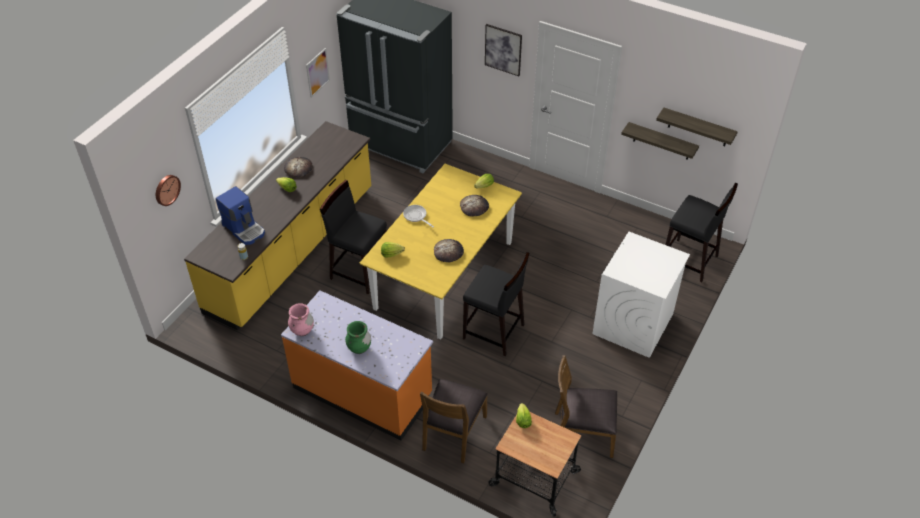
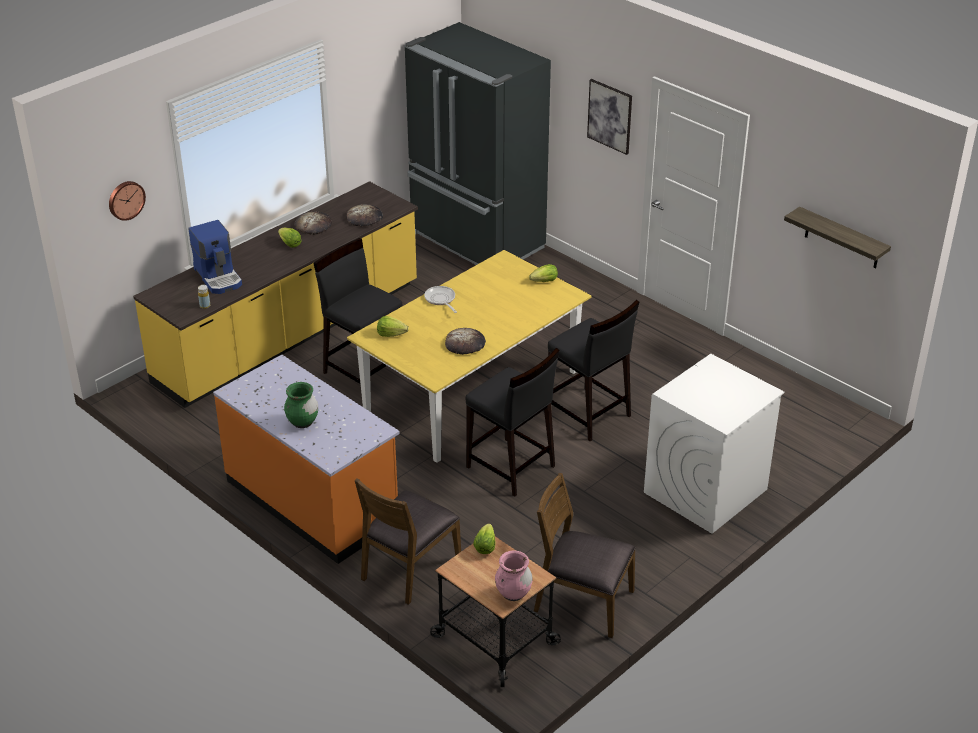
camera: 15 degrees right, 10 degrees down
pink vase [288,303,314,336] -> pink vase moved to [495,551,533,601]
picture [306,48,330,98] -> none
bread [460,195,489,216] -> bread moved to [347,204,383,227]
shelf [621,122,699,160] -> none
black stool [666,183,738,282] -> black stool moved to [548,300,639,441]

